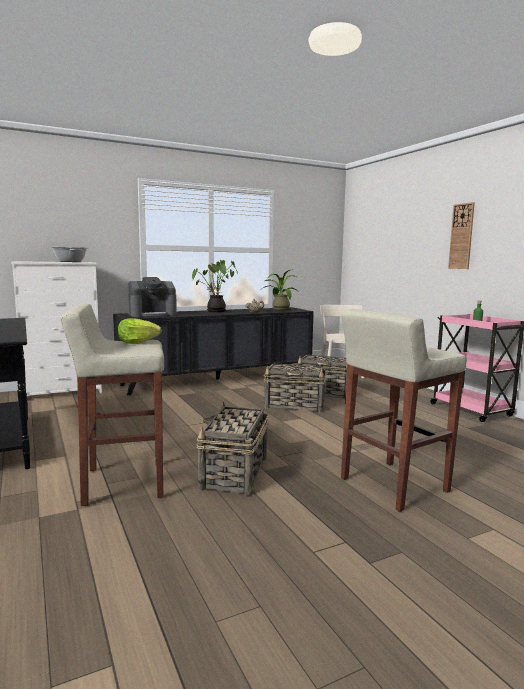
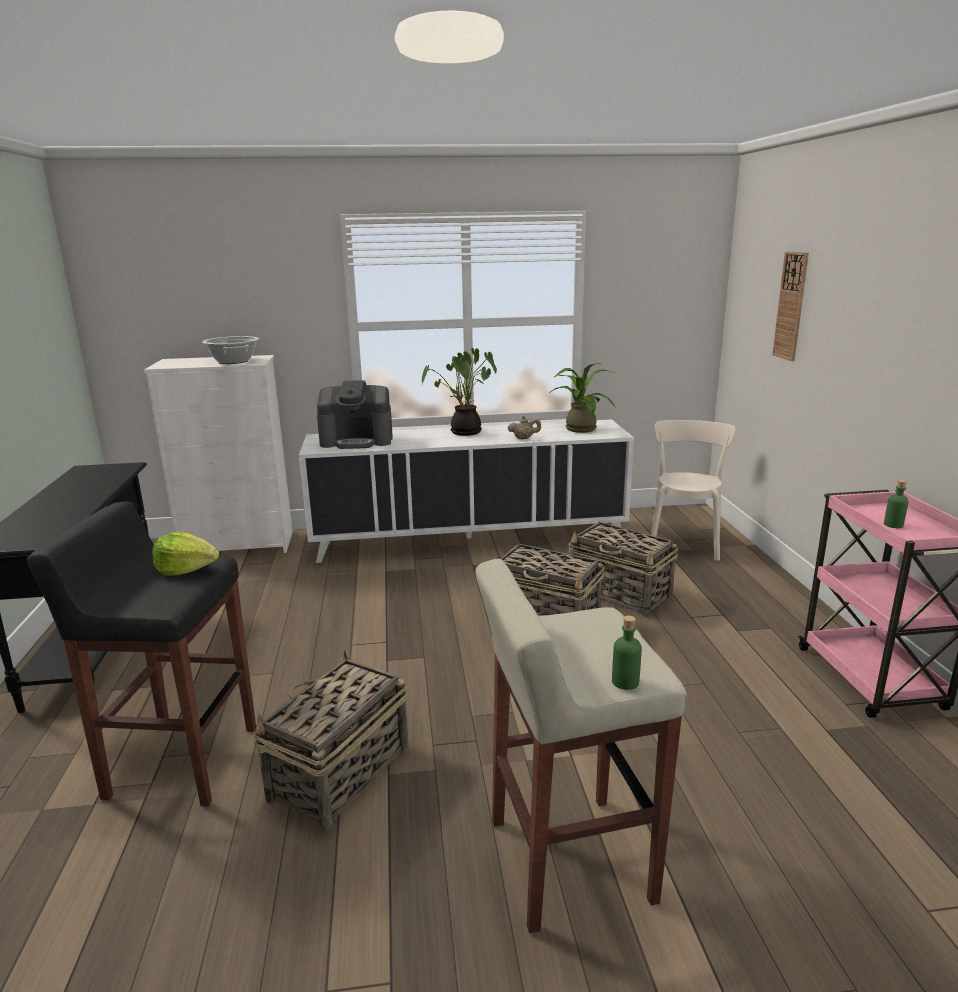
camera: 20 degrees right, 10 degrees up
beige stool [60,304,164,506] -> black stool [27,502,256,807]
black cabinet [113,307,314,395] -> white cabinet [299,419,634,563]
wall clock [448,202,475,269] -> wall clock moved to [772,252,809,361]
none -> green bottle [612,616,642,690]

